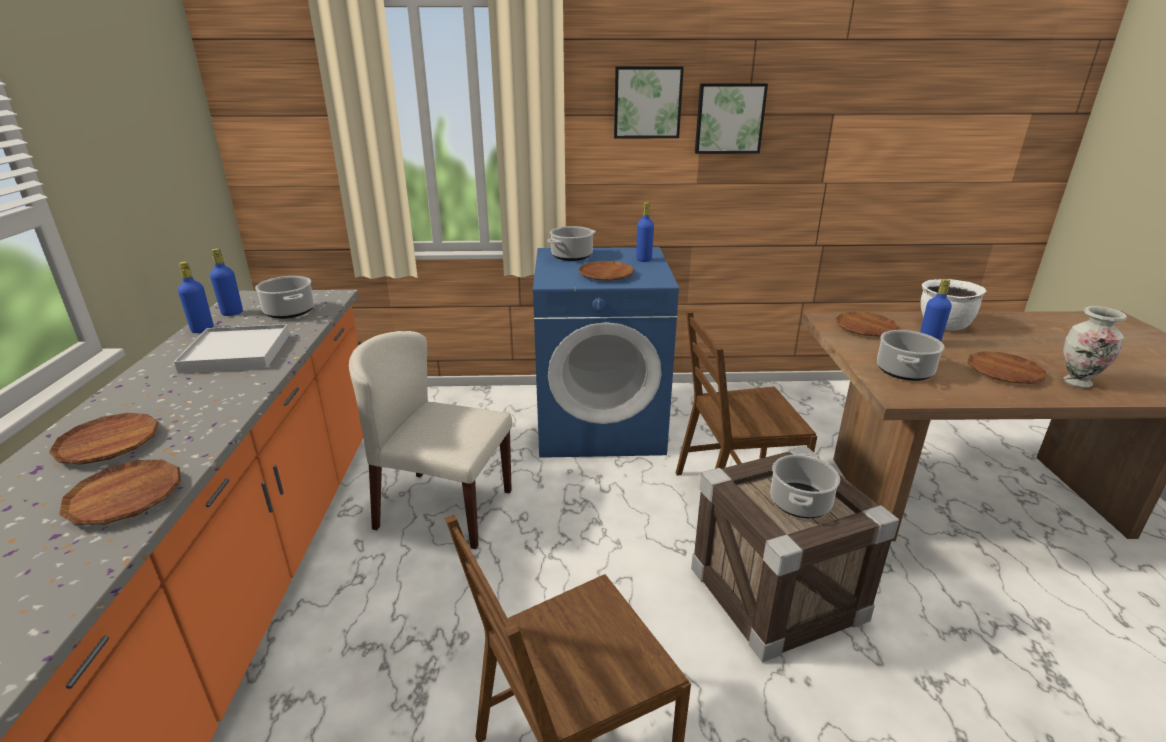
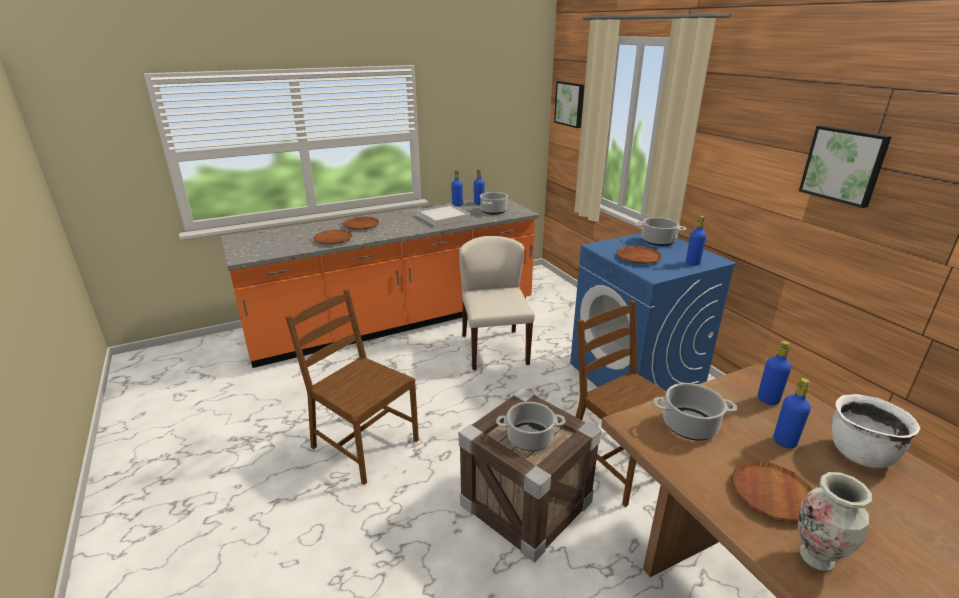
camera: 65 degrees right, 0 degrees up
picture [614,66,684,139] -> picture moved to [554,81,584,128]
brown plate [835,311,899,336] -> blue bottle [758,341,791,405]

